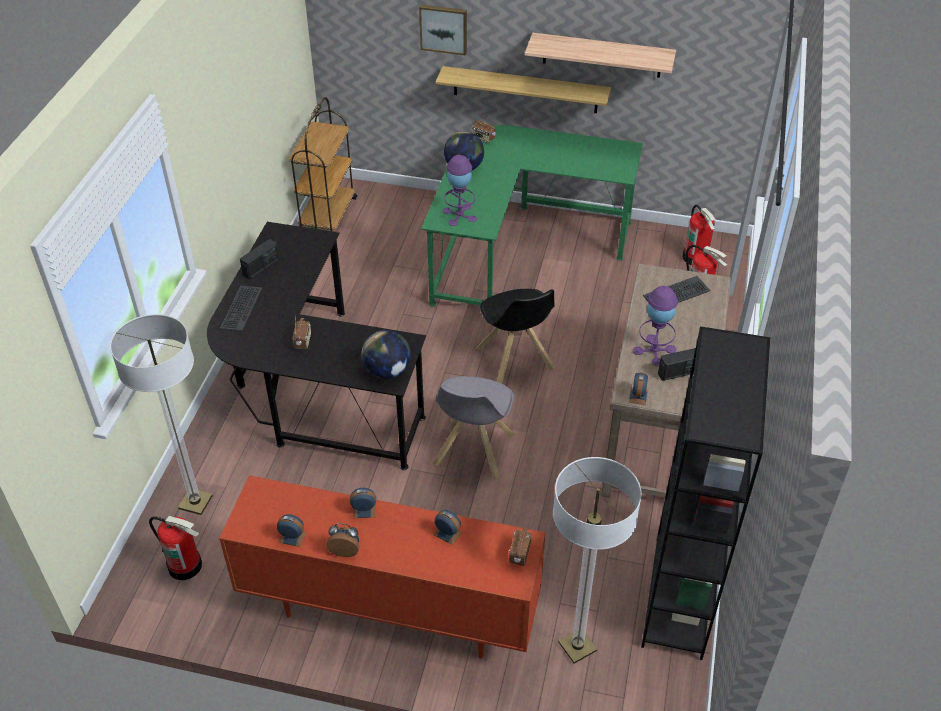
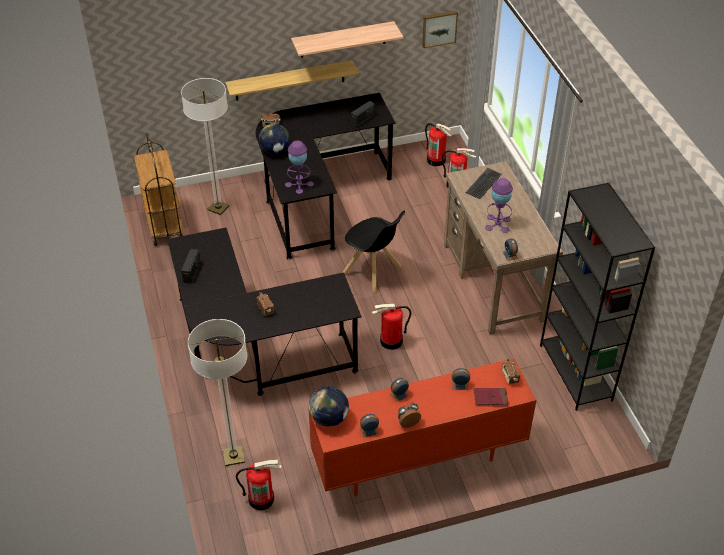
camera: 30 degrees left, 0 degrees up
keyboard [220,286,262,332] -> none
globe [361,330,411,379] -> globe moved to [309,386,349,427]
picture [419,5,467,55] -> picture moved to [422,11,458,48]
green desk [421,125,643,307] -> black desk [256,93,396,260]
grey chair [433,376,515,480] -> fire extinguisher [372,304,411,350]
floor lamp [553,457,642,664] -> floor lamp moved to [181,78,229,215]
radio [658,348,696,381] -> radio moved to [351,101,374,127]
none -> red book [474,388,508,406]

